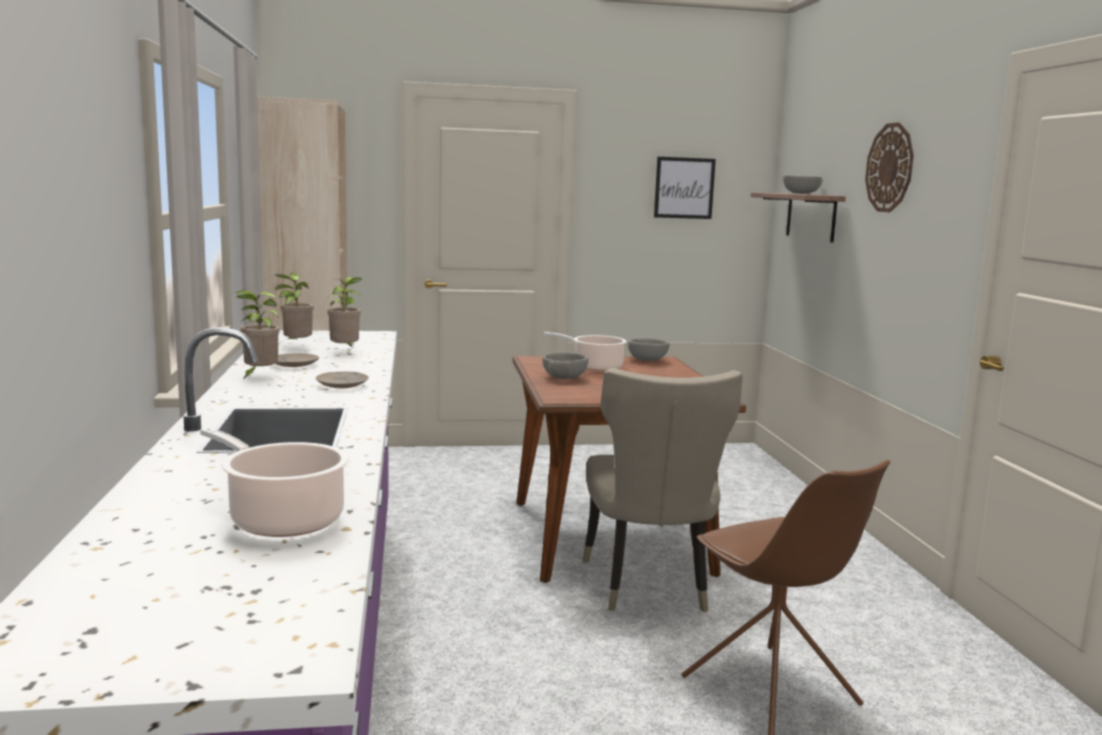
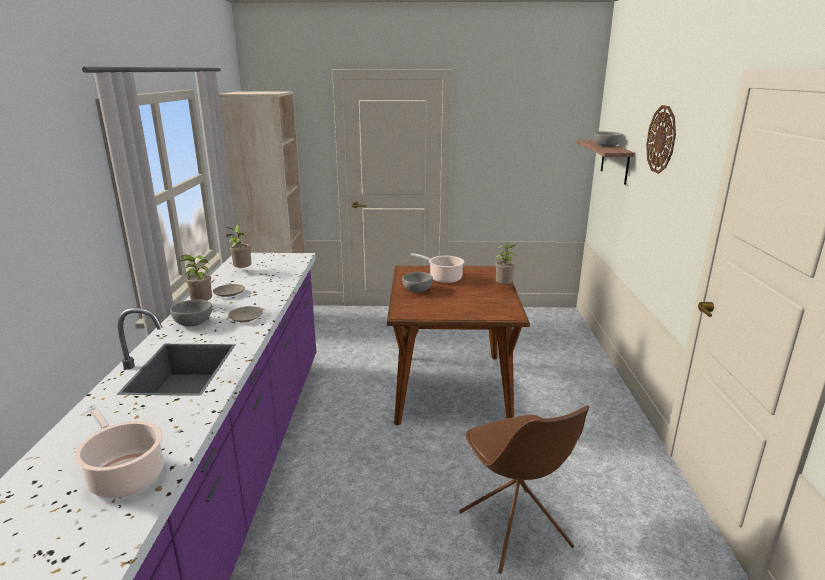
camera: 10 degrees right, 10 degrees up
potted plant [326,277,362,348] -> potted plant moved to [495,242,516,284]
beige chair [583,368,743,612] -> none
grey bowl [628,338,670,361] -> grey bowl moved to [170,299,212,326]
picture [654,157,716,219] -> none

